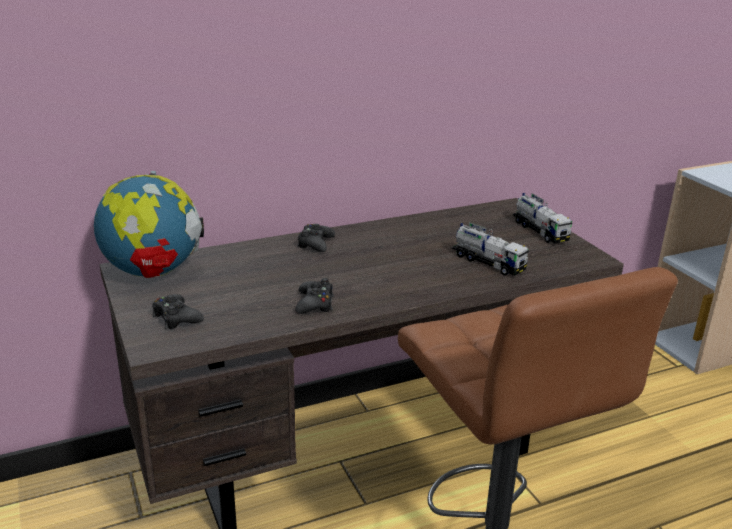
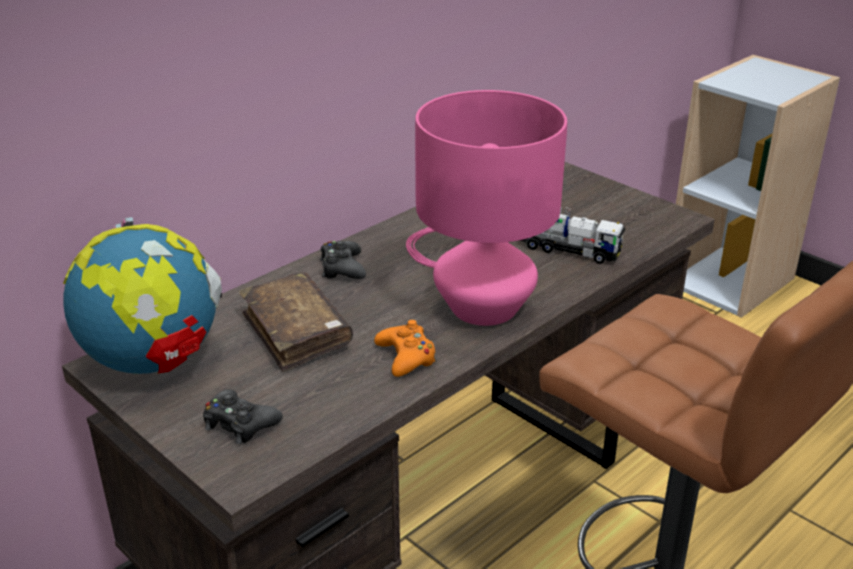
camera: 20 degrees left, 5 degrees up
black game controller [295,278,334,314] -> orange game controller [374,320,436,377]
toy truck [513,193,572,243] -> none
none -> brown book [239,272,353,372]
none -> pink table lamp [406,90,567,326]

